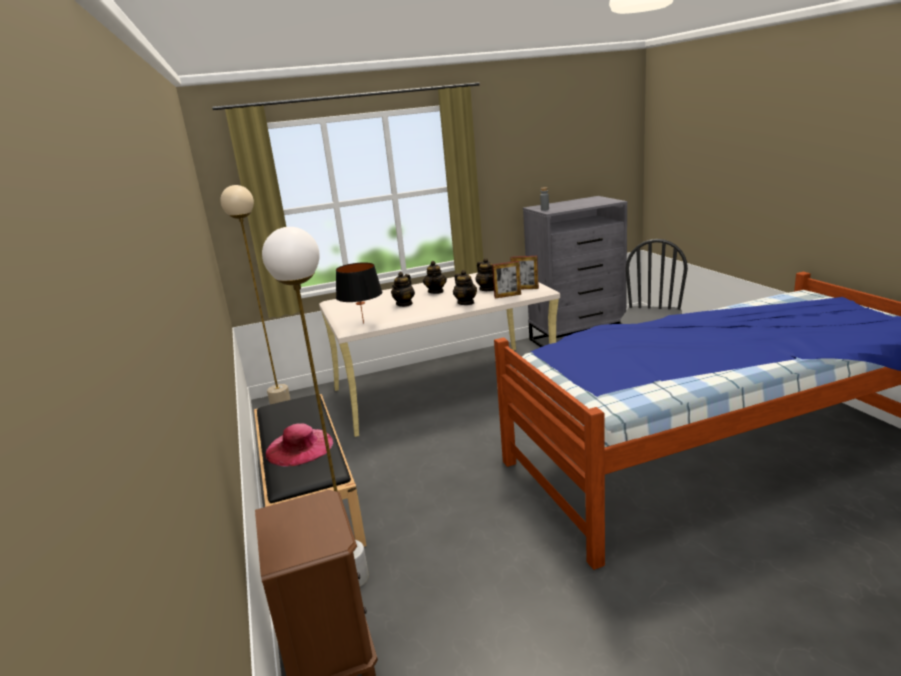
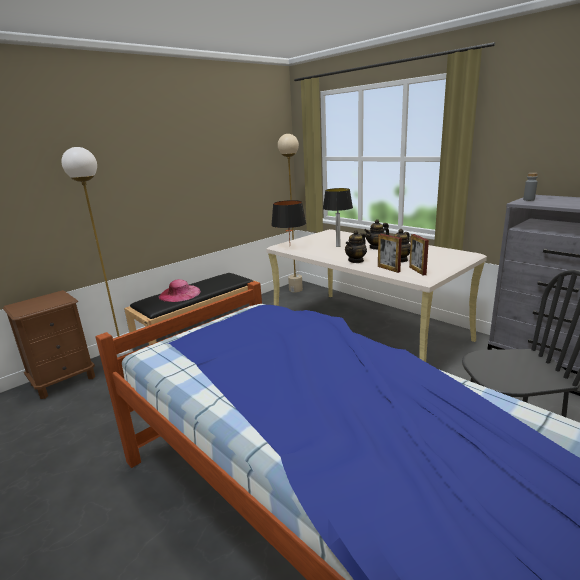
camera: 65 degrees right, 0 degrees up
teapot [391,272,415,307] -> table lamp [323,188,353,247]

